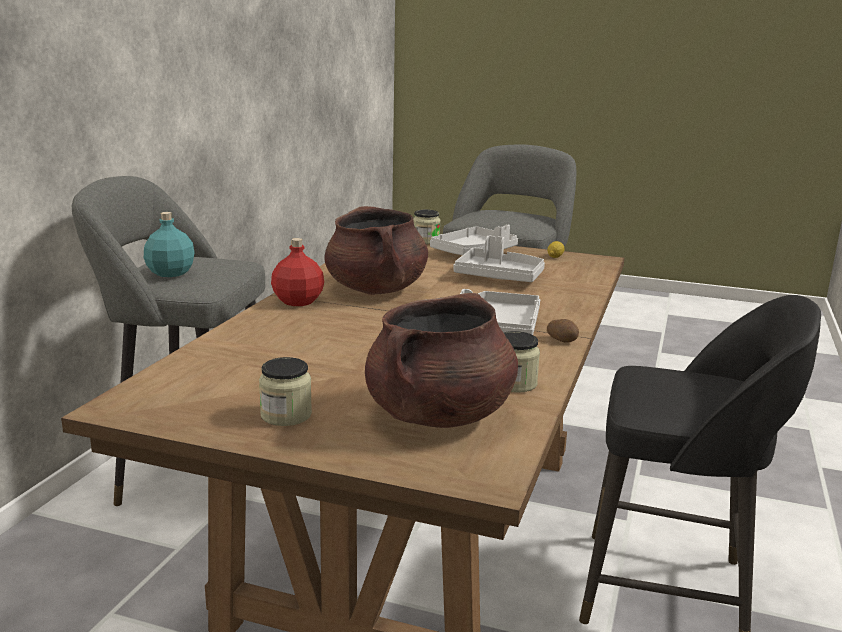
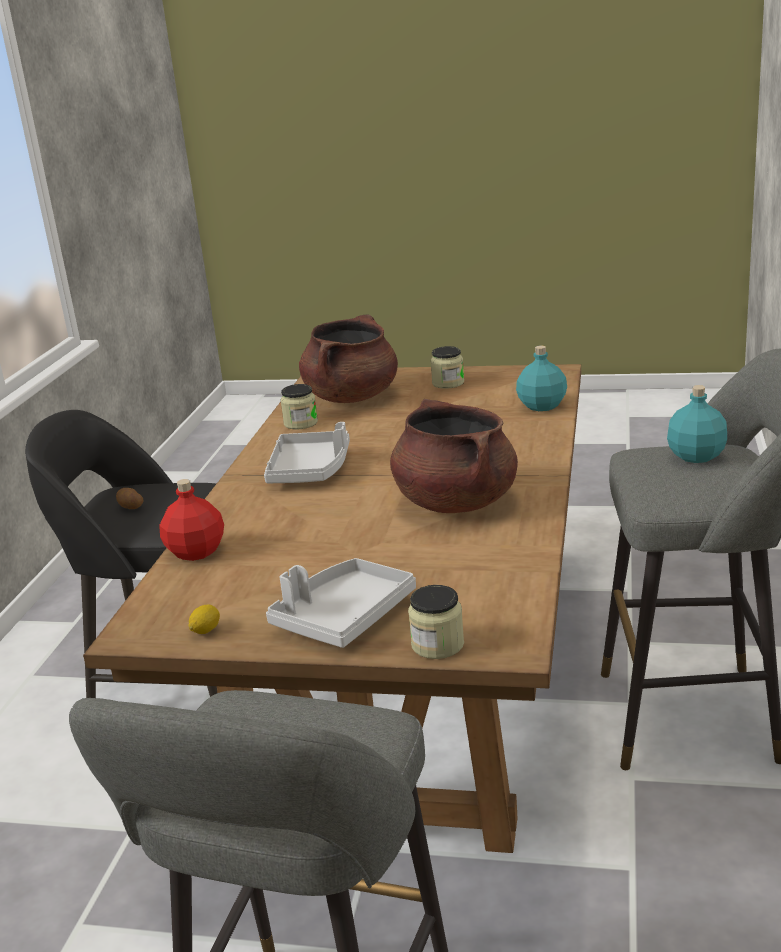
camera: 175 degrees right, 5 degrees up
red bottle [271,238,324,306] -> red bottle moved to [159,479,224,561]
grey tray [454,236,545,282] -> none
potato [547,319,579,342] -> potato moved to [116,488,143,509]
none -> turquoise bottle [516,345,567,411]

